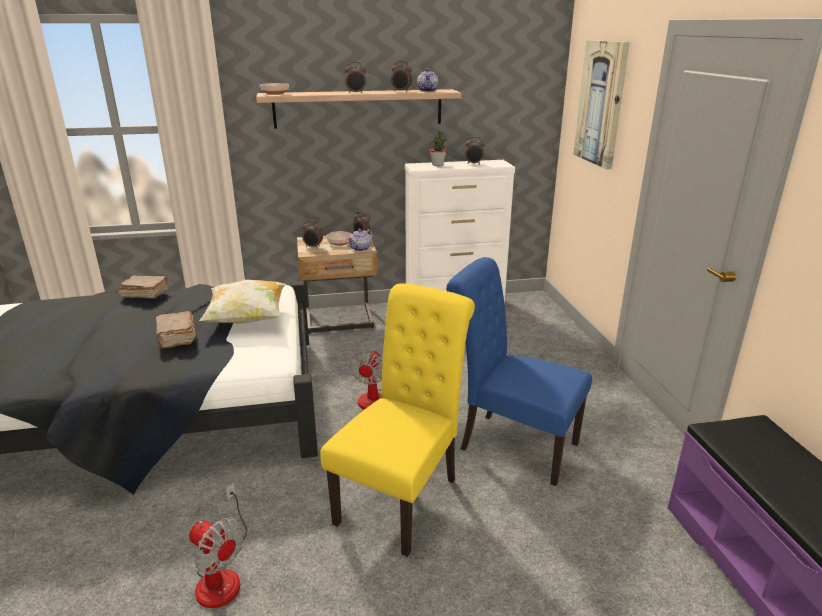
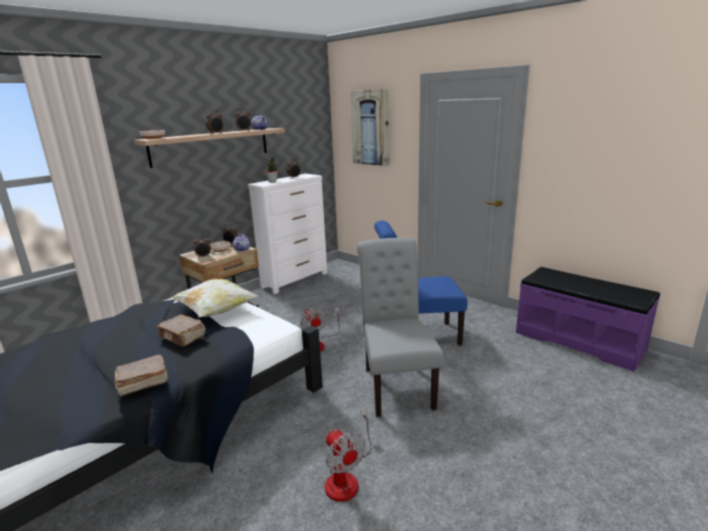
camera: 35 degrees left, 5 degrees down
brown book [118,275,168,299] -> brown book moved to [115,355,168,397]
fan [189,483,247,608] -> fan turned 60 degrees clockwise [325,409,372,502]
yellow chair [320,284,475,557] -> grey chair [357,237,443,417]

